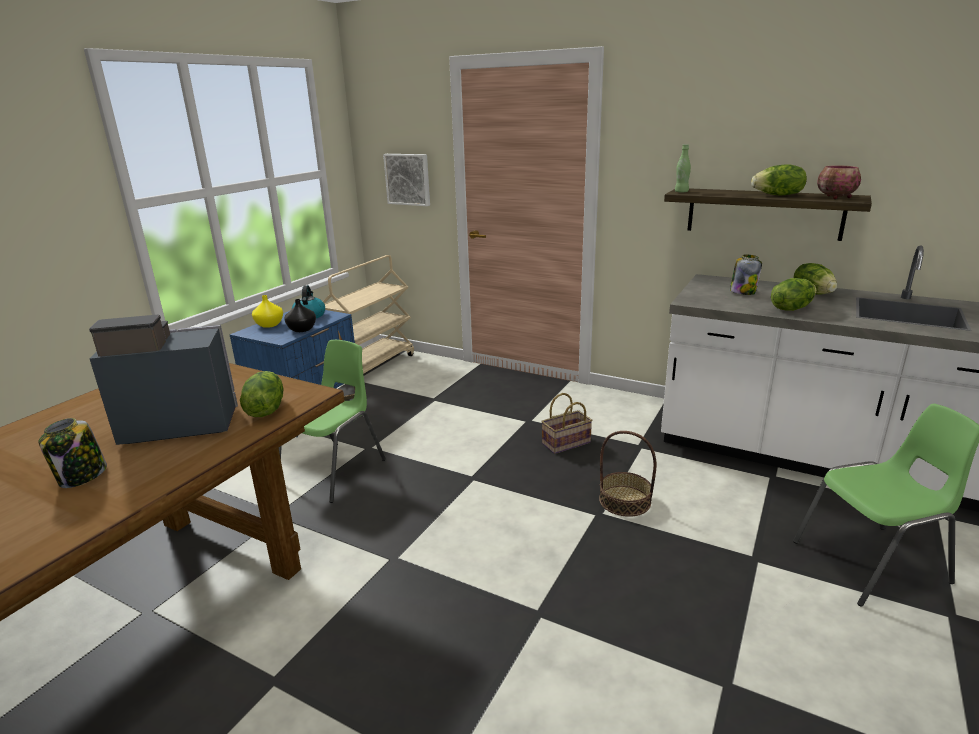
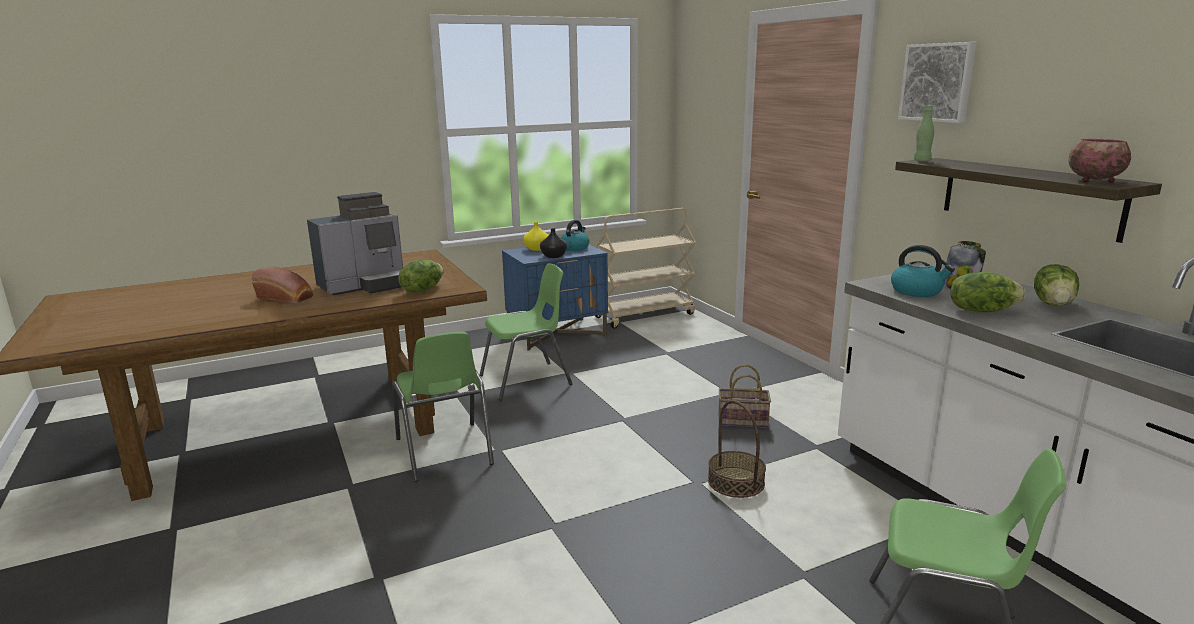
camera: 35 degrees right, 5 degrees down
jar [38,418,107,488] -> bread [252,267,313,303]
coffee machine [89,315,238,445] -> coffee machine turned 120 degrees clockwise [307,192,403,295]
picture [383,154,430,206] -> picture moved to [898,42,977,123]
lettuce [751,165,807,196] -> none
none -> green chair [392,332,494,482]
none -> kettle [891,245,955,297]

